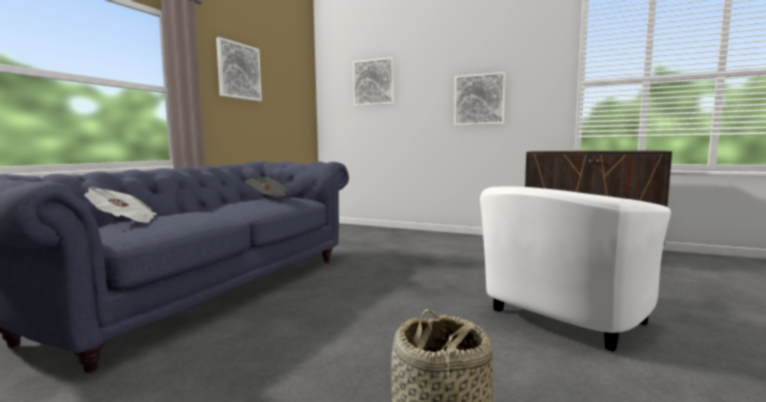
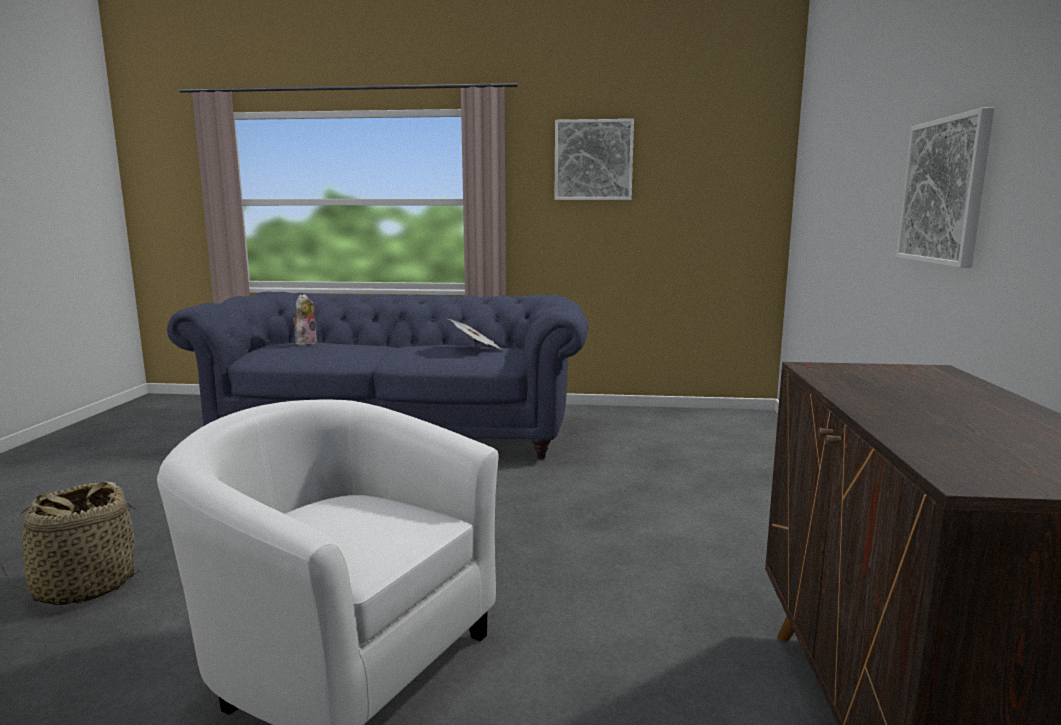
camera: 70 degrees right, 5 degrees up
newspaper [84,187,157,223] -> plush toy [293,294,318,346]
picture [353,57,394,106] -> none

